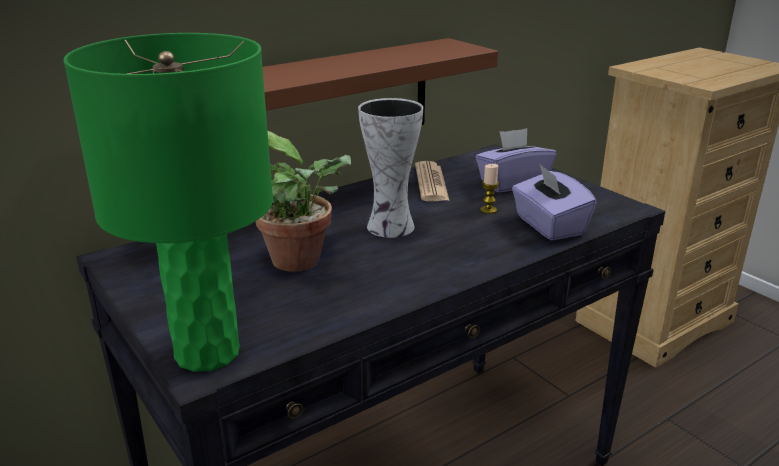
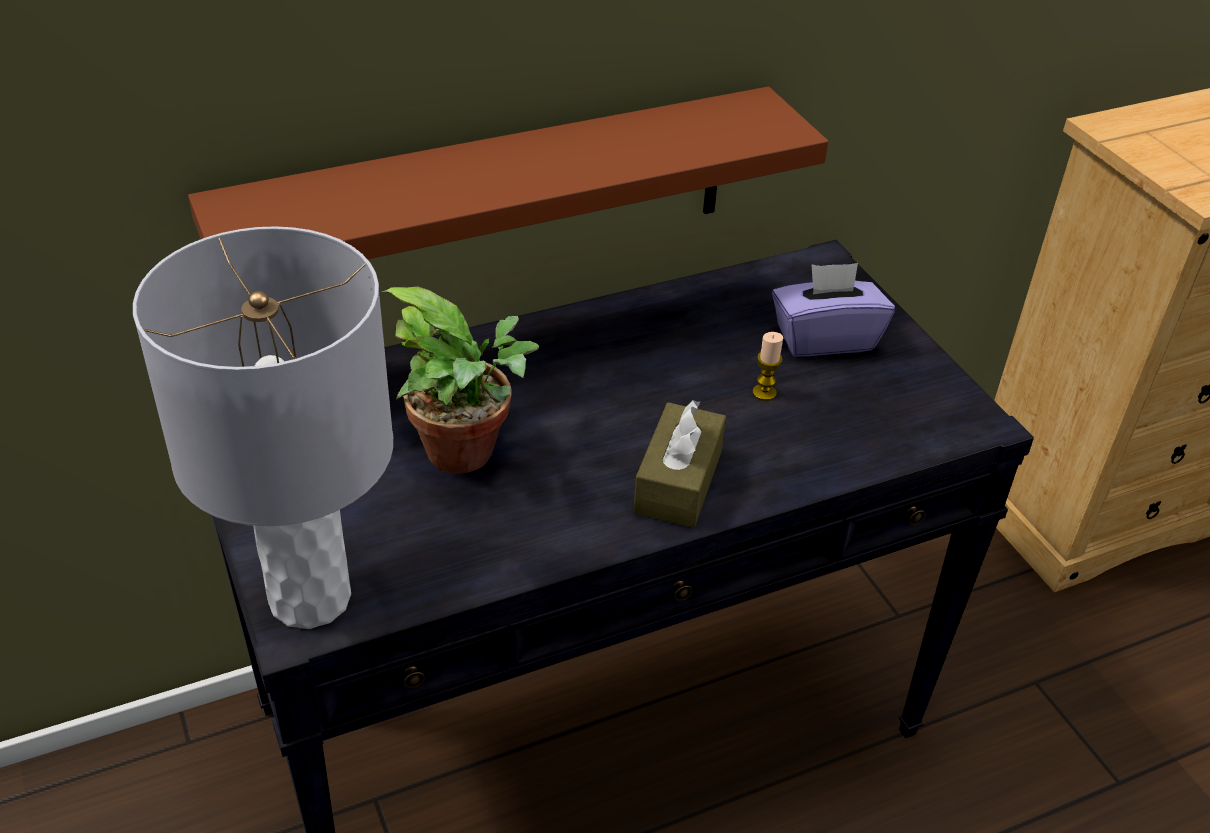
camera: 10 degrees right, 15 degrees up
green table lamp [63,33,273,372] -> grey table lamp [133,226,393,629]
vase [358,98,423,238] -> none
newspaper [415,161,450,201] -> none
purple tissue box [512,165,597,241] -> none
none -> brown tissue box [633,400,726,528]

